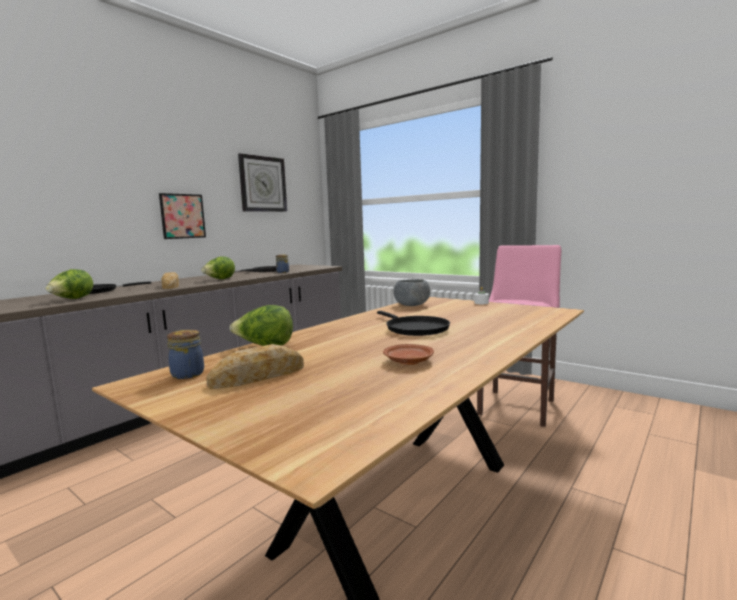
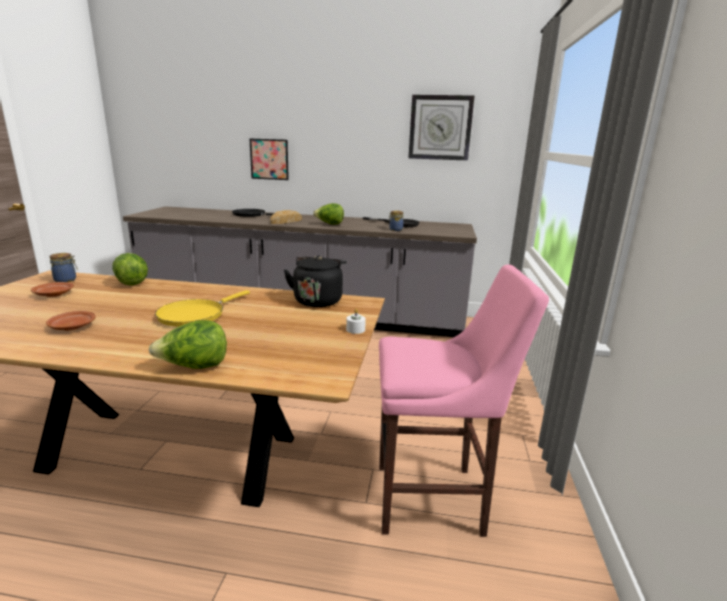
camera: 60 degrees right, 10 degrees up
lettuce [46,269,93,299] -> lettuce moved to [149,320,227,369]
picture [159,193,206,239] -> picture moved to [249,138,289,180]
bread [206,344,304,389] -> brown plate [31,282,74,297]
black frying pan [377,311,450,336] -> yellow frying pan [155,290,250,327]
grey bowl [393,279,430,306] -> black kettle [284,256,347,307]

